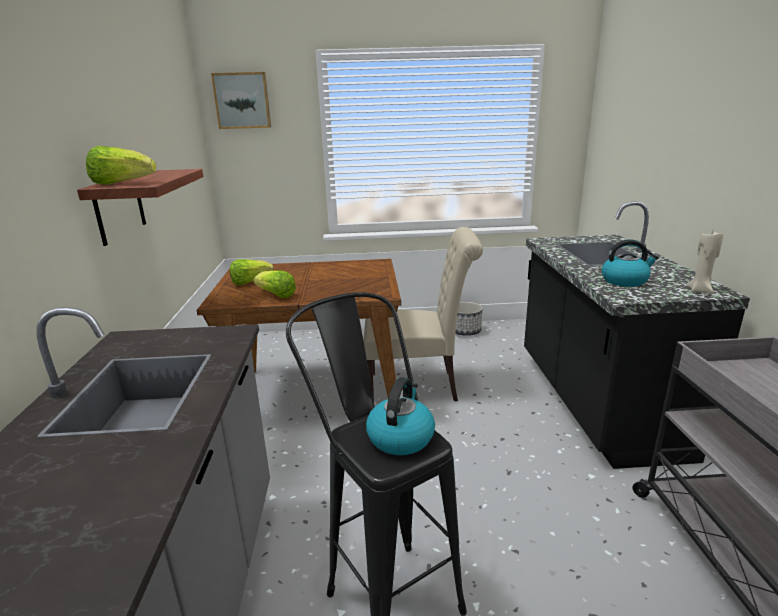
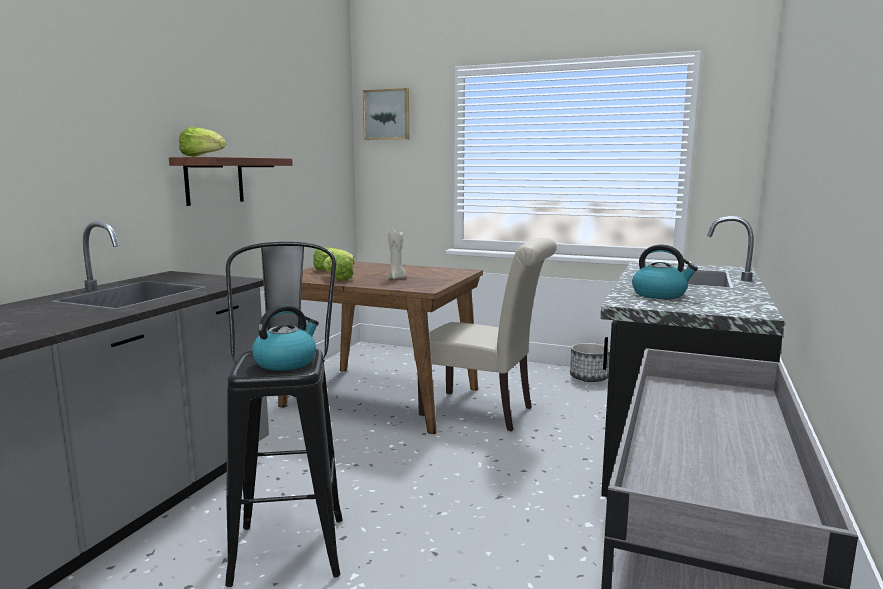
camera: 25 degrees right, 10 degrees down
beige candle [686,231,723,294] -> beige candle moved to [388,229,406,279]

